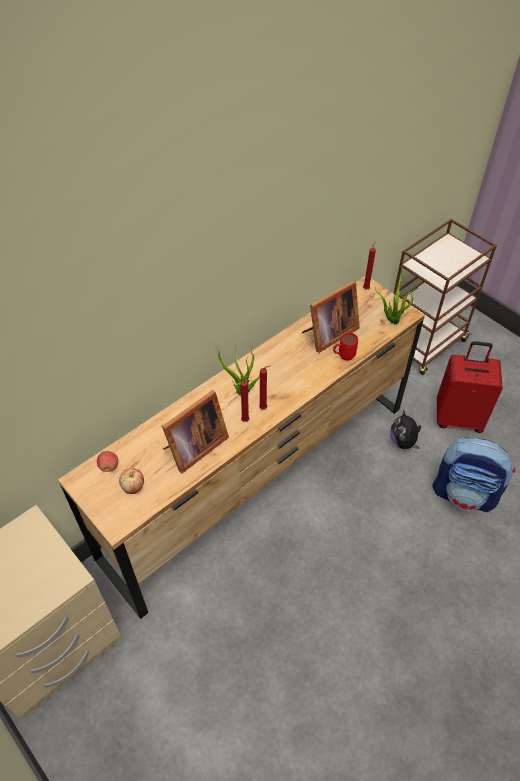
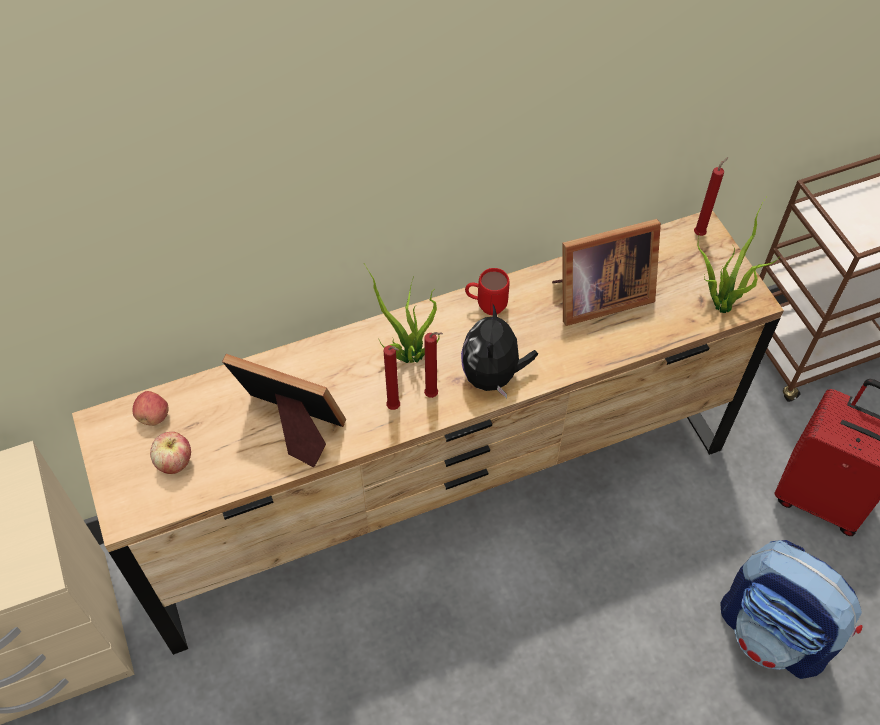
camera: 20 degrees right, 5 degrees up
picture frame [162,390,229,473] -> picture frame turned 135 degrees counterclockwise [222,354,346,467]
red mug [333,333,358,361] -> red mug moved to [465,268,510,315]
plush toy [390,410,421,450] -> plush toy moved to [461,304,538,398]

